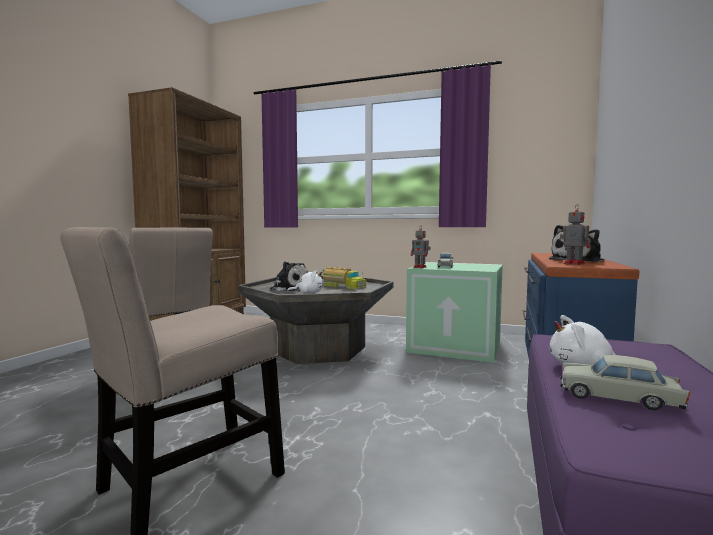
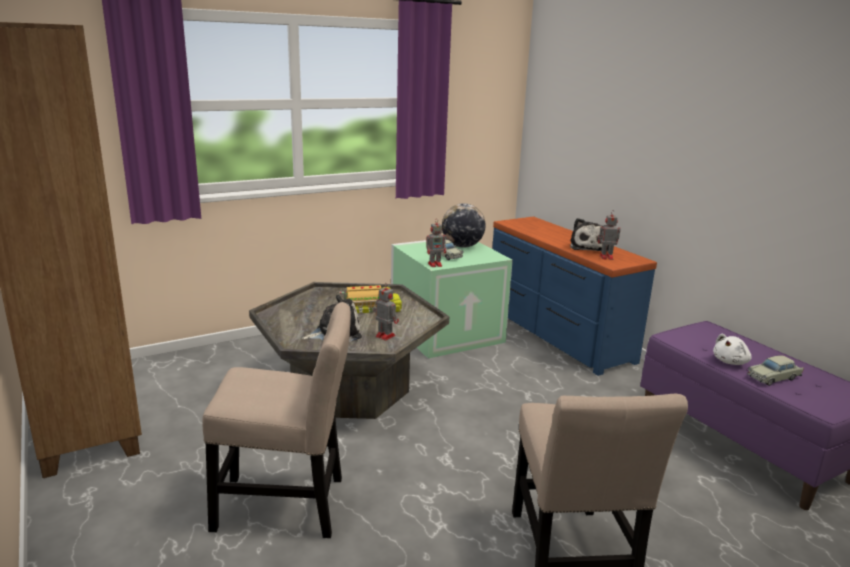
camera: 50 degrees left, 15 degrees up
white plush toy [287,270,323,294] -> toy robot [373,283,399,341]
none -> globe [442,203,486,248]

